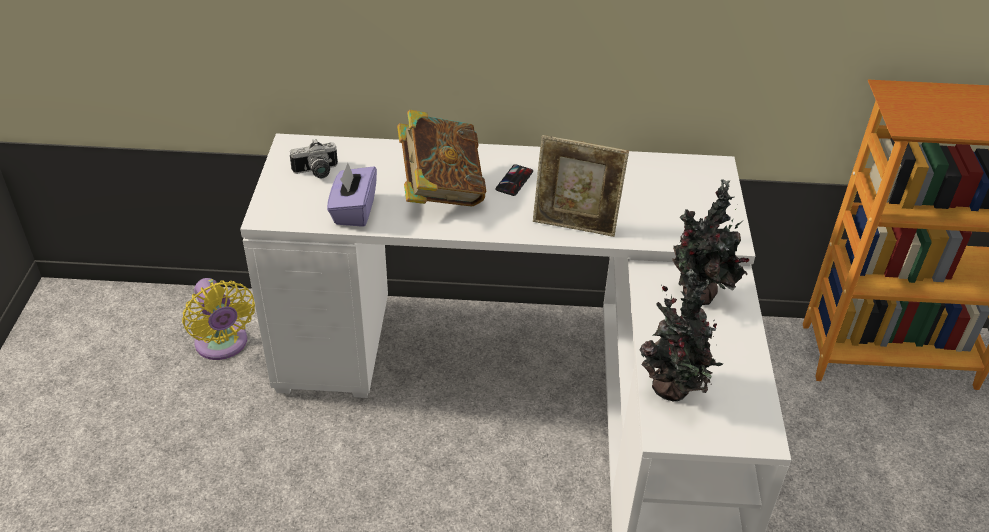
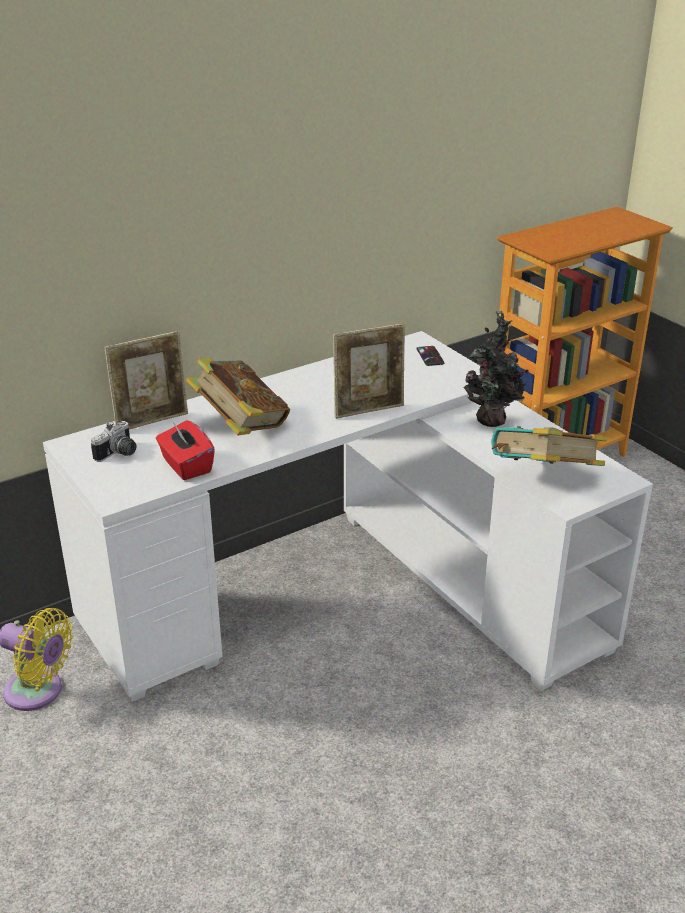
camera: 35 degrees left, 10 degrees down
purple tissue box [327,163,377,227] -> red tissue box [156,420,215,480]
phone [495,164,533,196] -> phone moved to [416,346,444,366]
potted plant [639,269,723,401] -> book [491,426,607,466]
none -> picture frame [105,331,188,429]

